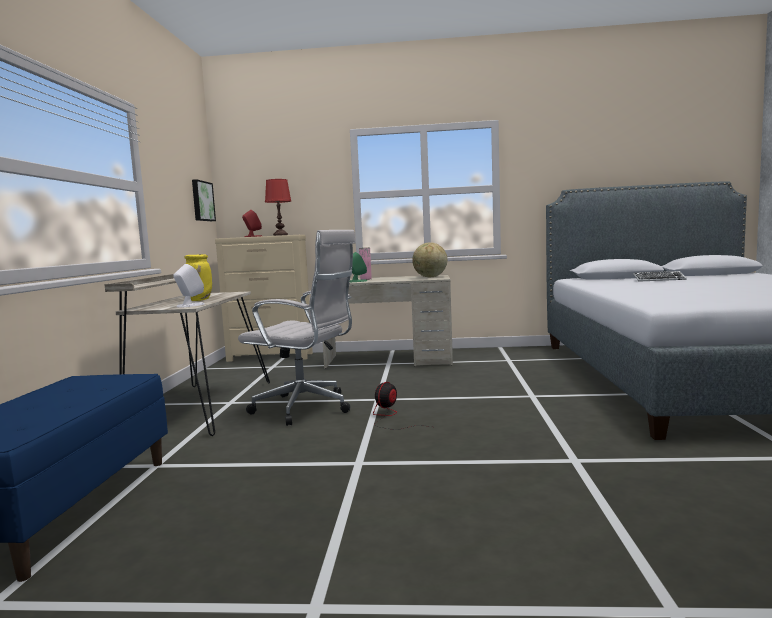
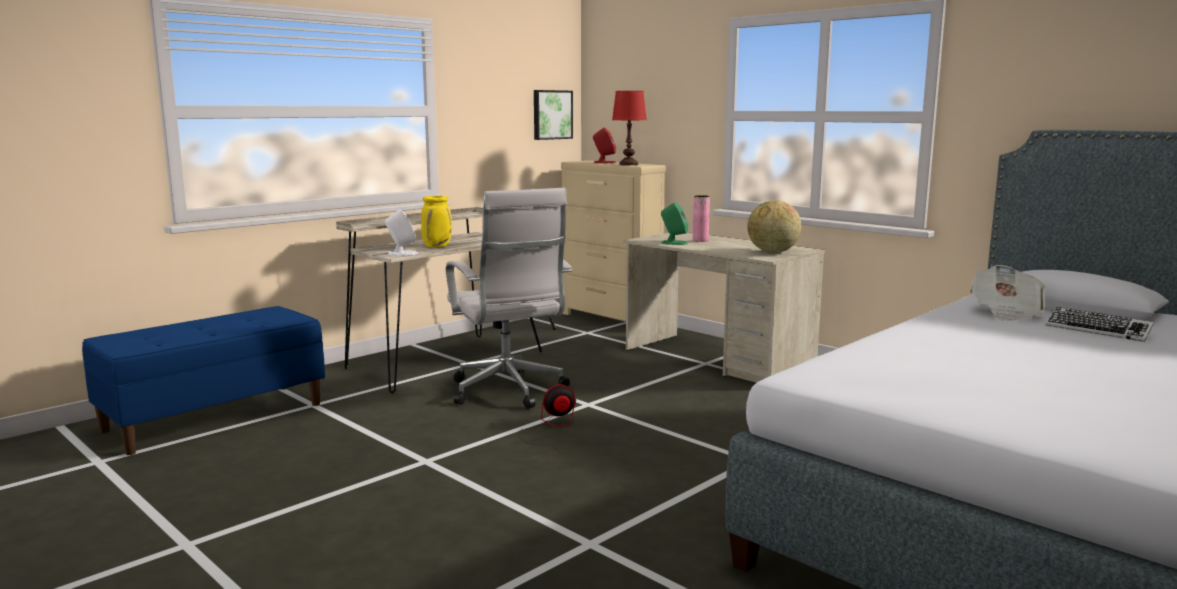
camera: 40 degrees right, 5 degrees up
none -> newspaper [970,265,1045,321]

